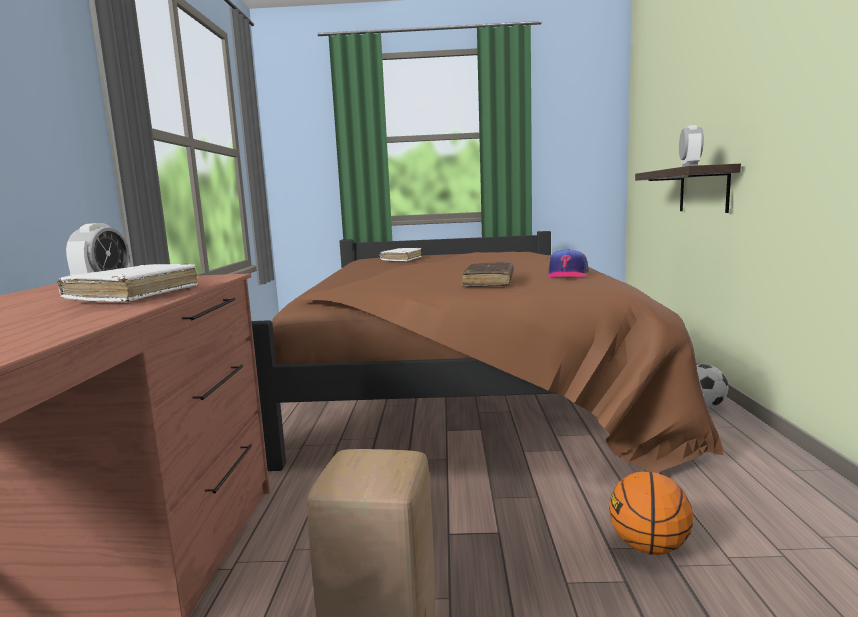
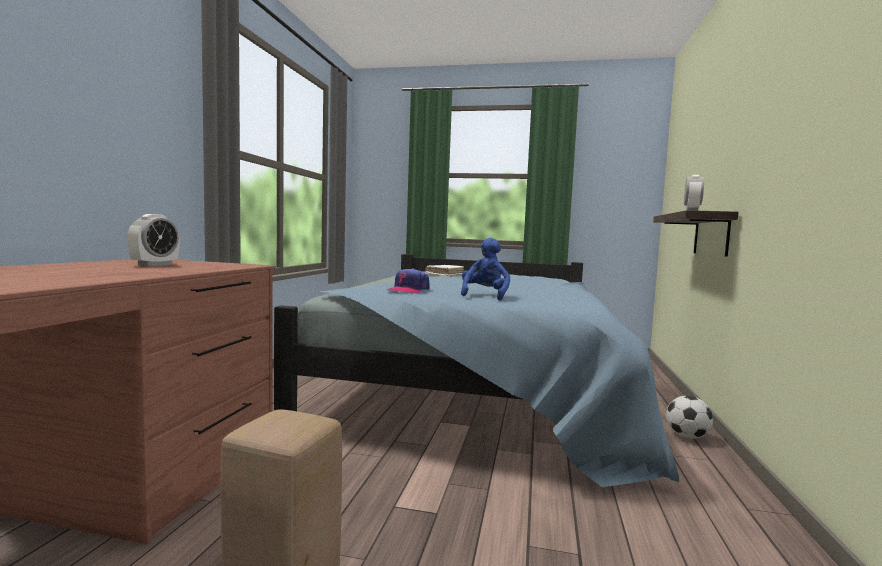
camera: 10 degrees right, 5 degrees down
white book [57,263,198,303] -> none
brown bed [252,231,724,473] -> blue bed [274,254,679,487]
brown book [462,262,513,287] -> blue plush toy [461,238,510,301]
cap [548,249,589,278] -> cap moved to [387,268,429,293]
basketball [609,472,693,555] -> none

